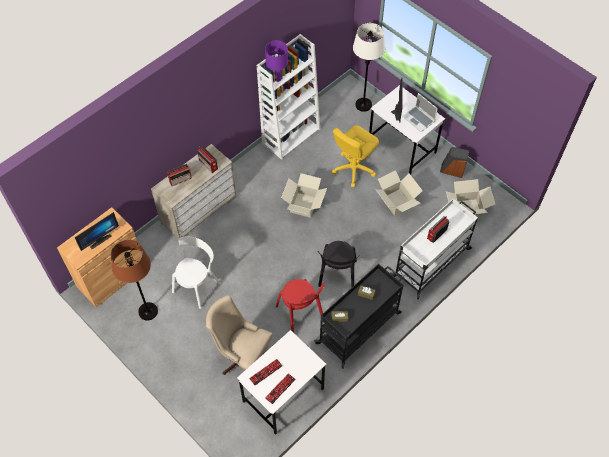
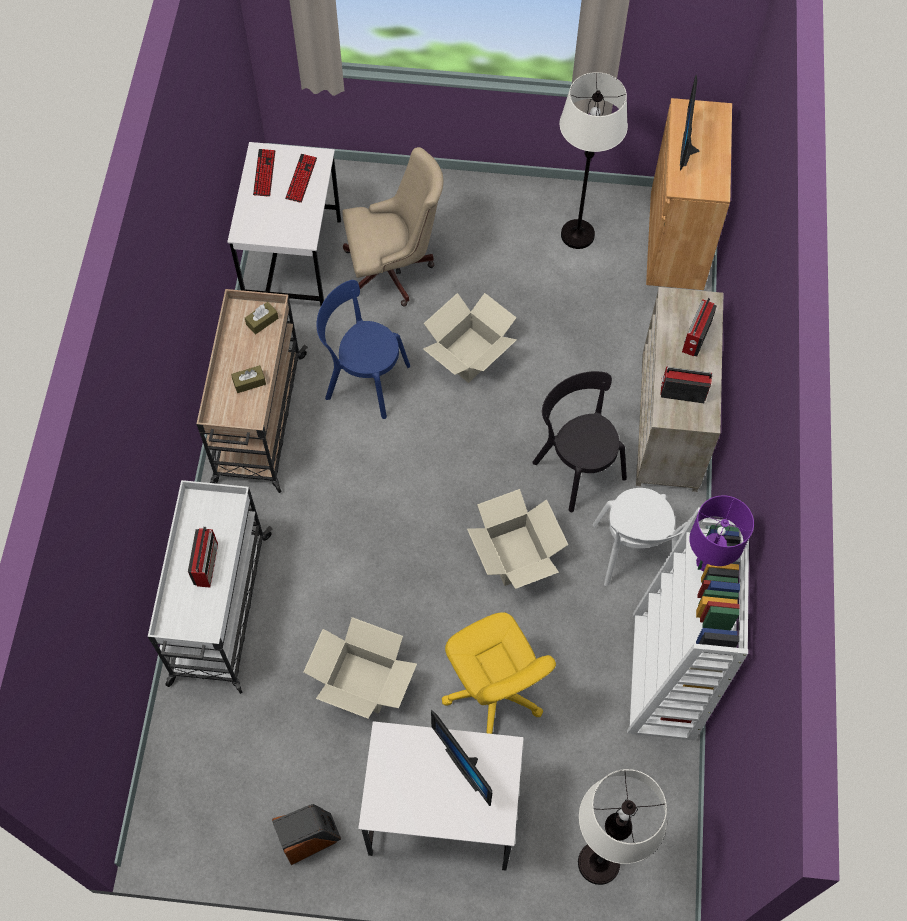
camera: 140 degrees right, 5 degrees up
brown floor lamp [111,240,158,321] -> white floor lamp [560,72,628,249]
white chair [172,236,220,309] -> white chair moved to [592,488,692,586]
red chair [276,279,325,333] -> blue chair [317,280,410,419]
black cart [314,264,404,369] -> beige cart [196,289,308,493]
black chair [318,241,360,288] -> black chair moved to [532,371,627,512]
yellow office chair [332,125,379,187] -> yellow office chair turned 150 degrees clockwise [442,612,556,734]
laptop [402,93,438,132] -> none
cardboard box [446,179,496,217] -> cardboard box moved to [423,293,517,383]

